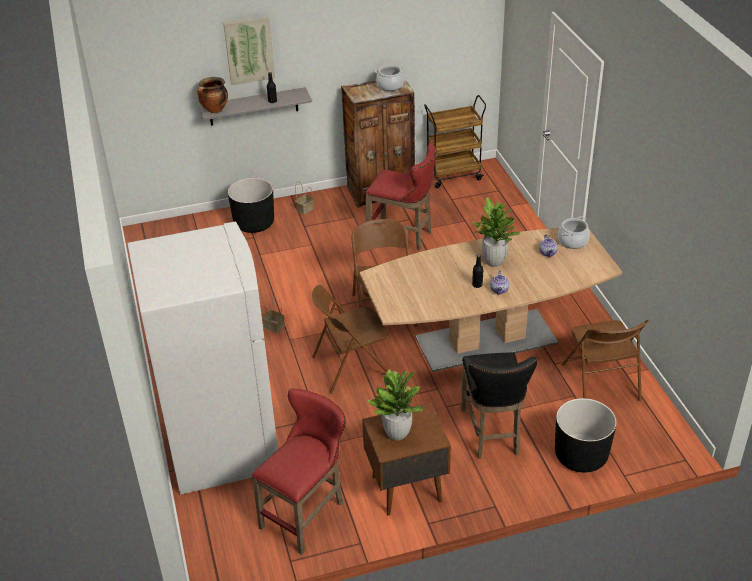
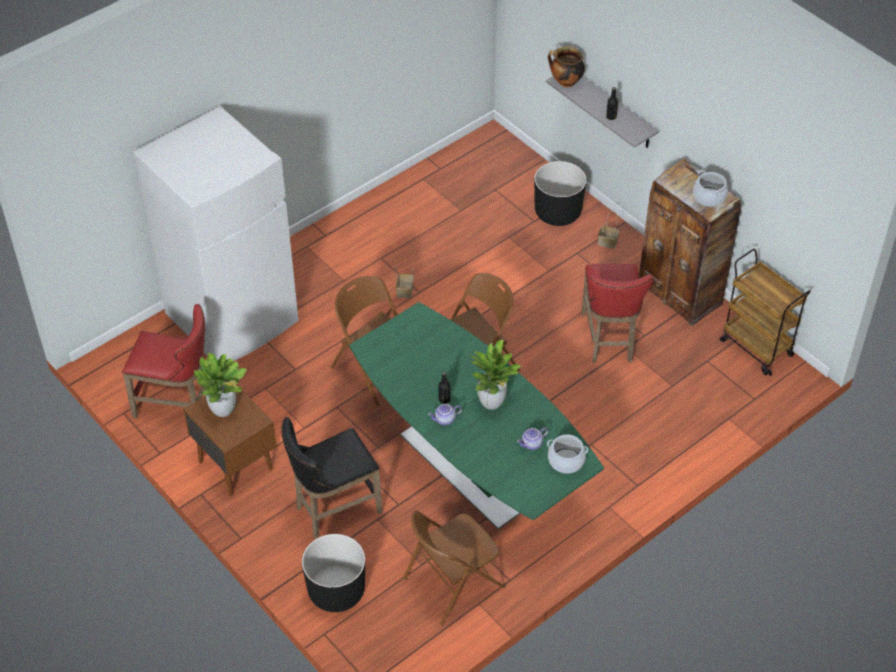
camera: 65 degrees right, 10 degrees up
picture [223,16,275,85] -> none
brown dining table [359,228,622,372] -> green dining table [349,302,604,530]

